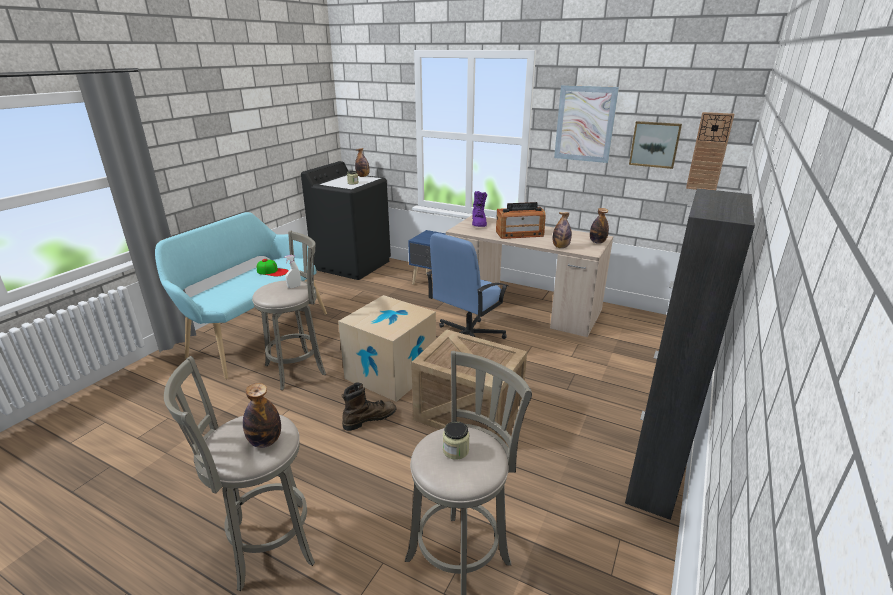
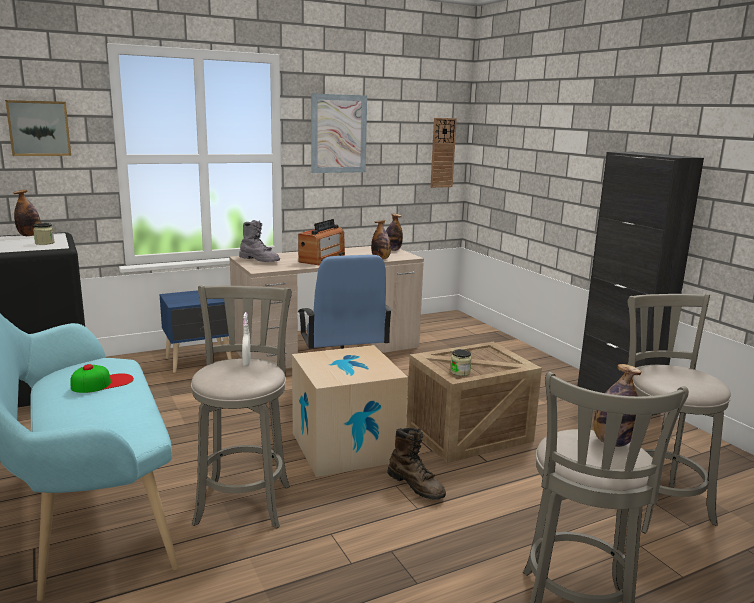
camera: 55 degrees left, 10 degrees down
brown boot [341,382,397,431] -> brown boot turned 135 degrees clockwise [387,428,446,500]
jar [443,421,470,460] -> jar moved to [450,349,472,376]
purple boot [472,191,487,227] -> grey boot [239,220,280,262]
picture [629,121,682,169] -> picture moved to [5,100,71,156]

